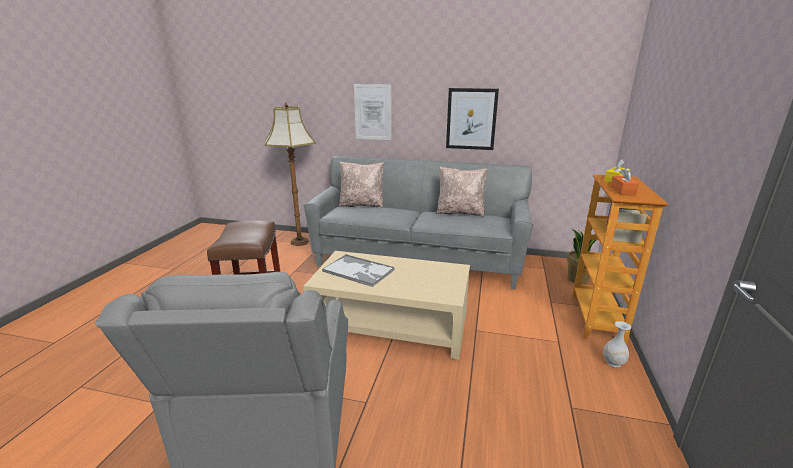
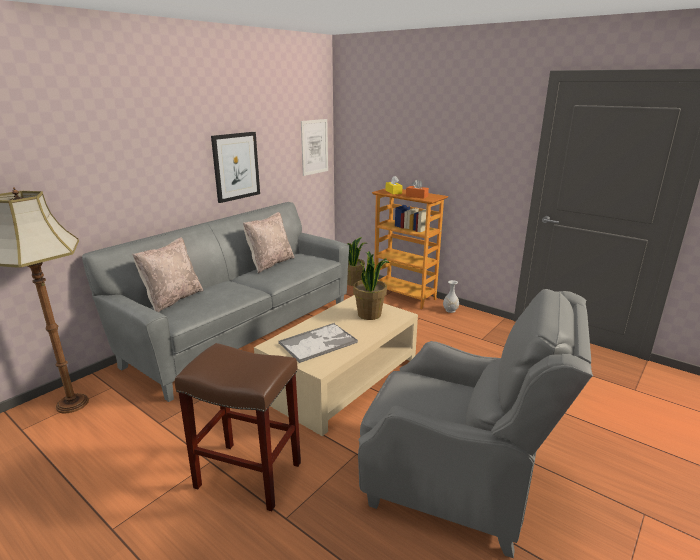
camera: 65 degrees left, 0 degrees up
picture [354,84,392,140] -> picture moved to [301,119,328,176]
none -> potted plant [353,251,390,320]

